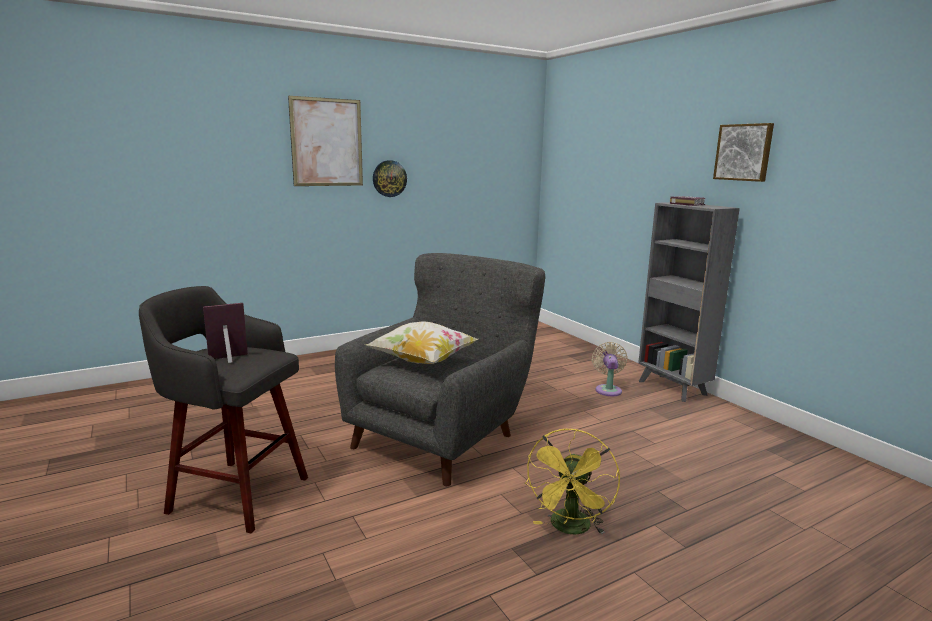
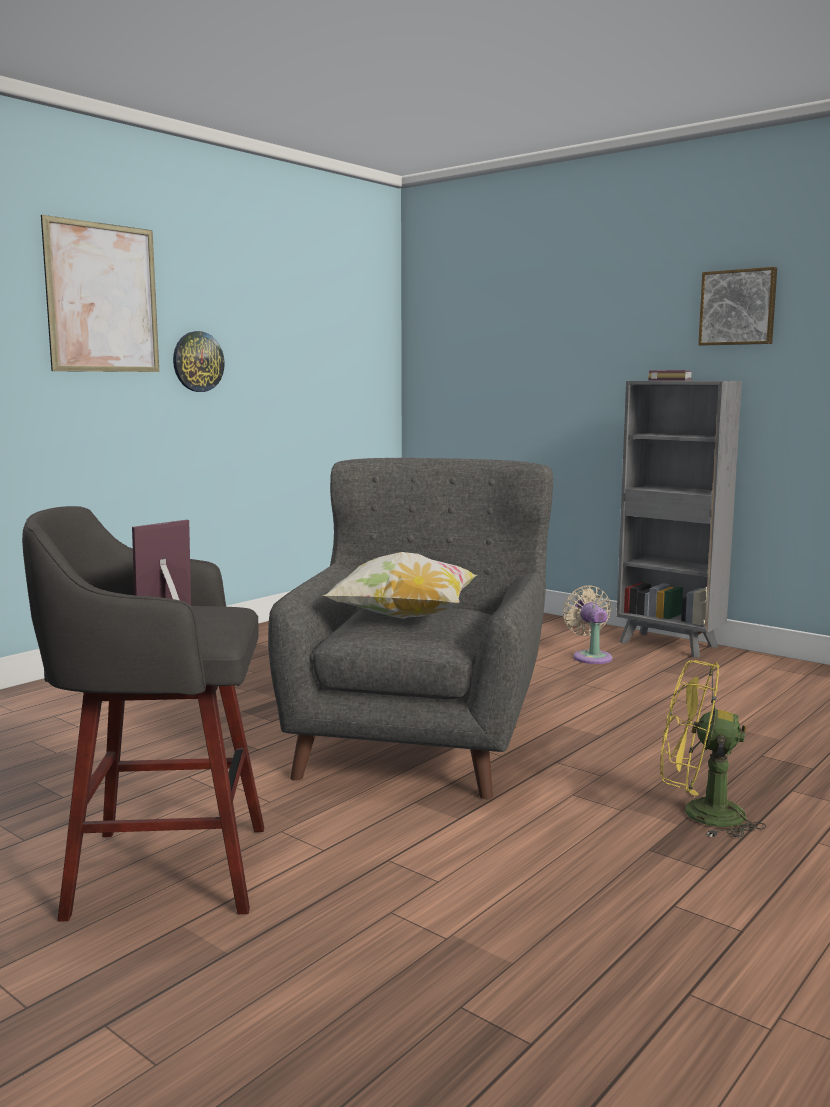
camera: 20 degrees left, 5 degrees down
yellow fan [525,429,620,535] -> yellow fan turned 105 degrees clockwise [660,660,766,838]

